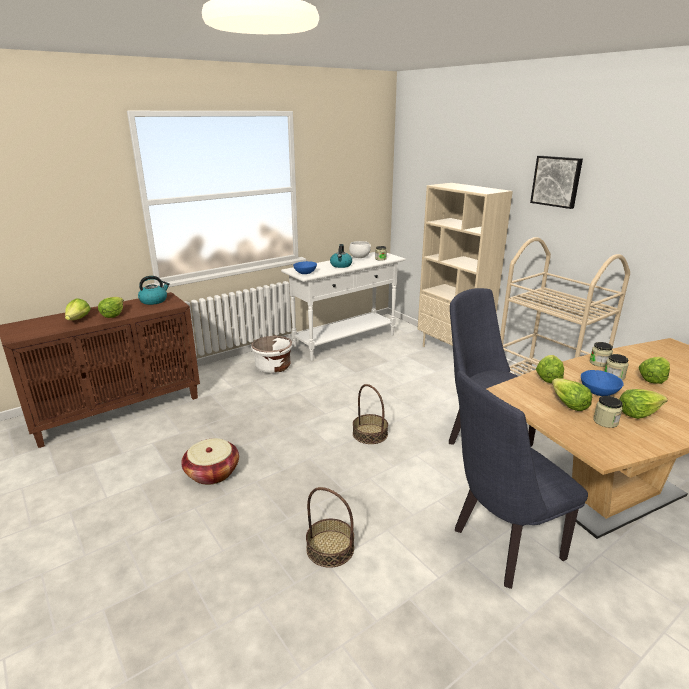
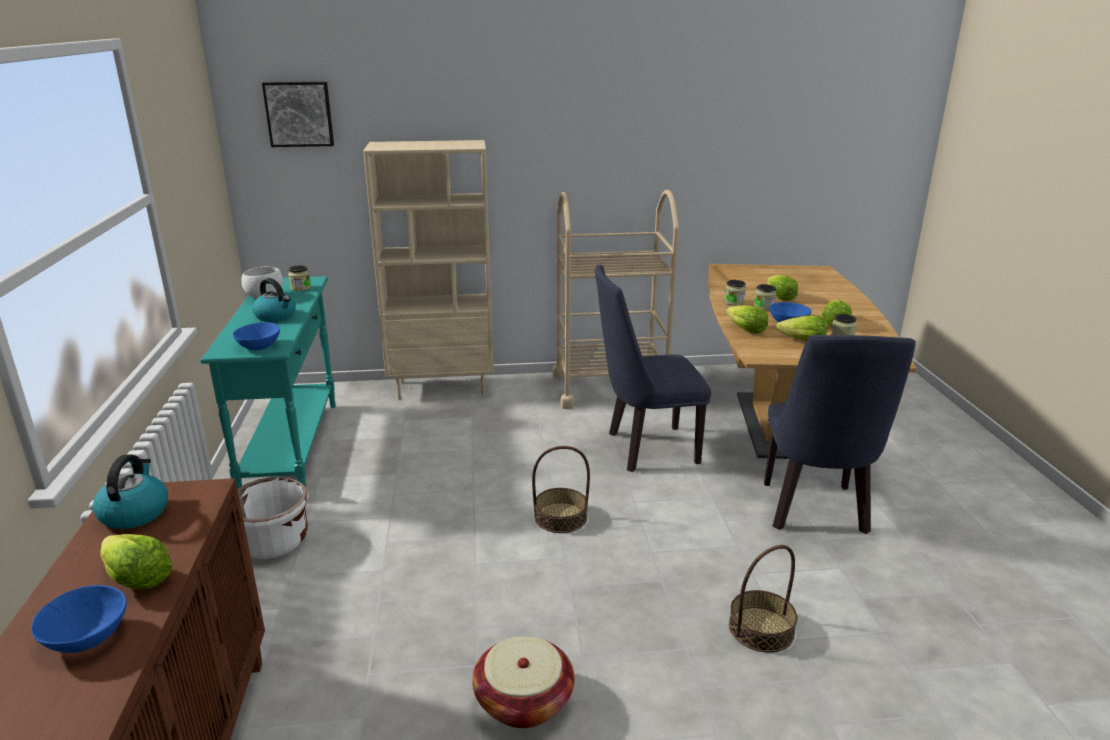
camera: 60 degrees left, 0 degrees up
lettuce [65,298,91,320] -> blue bowl [31,585,126,653]
white console table [281,252,406,361] -> turquoise console table [200,276,336,489]
picture [530,156,583,209] -> picture moved to [262,82,334,147]

